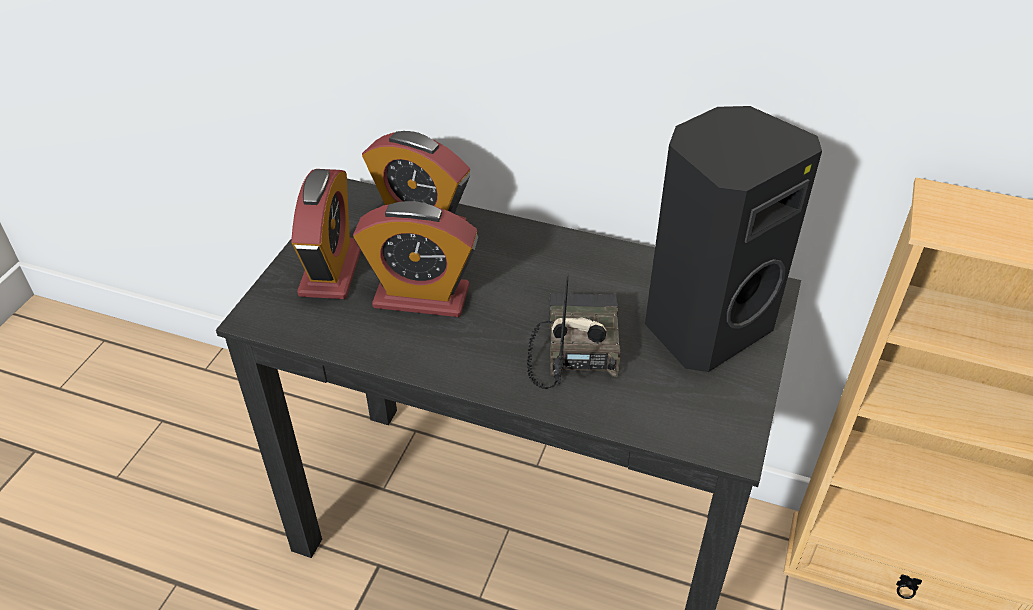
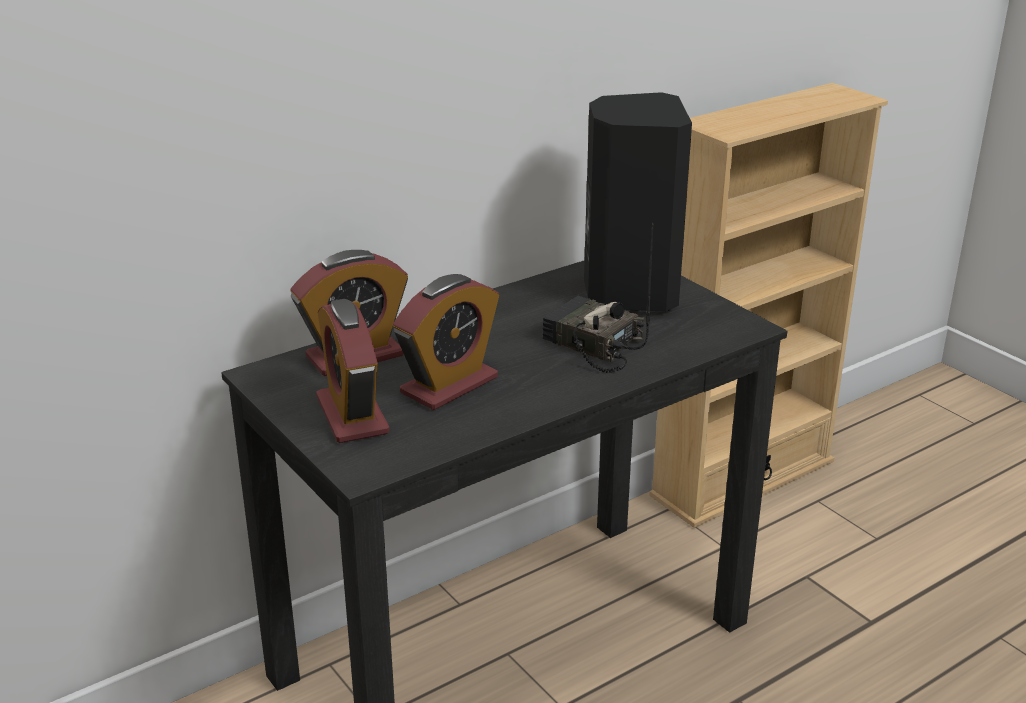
camera: 55 degrees left, 15 degrees down
alarm clock [291,169,361,299] -> alarm clock turned 150 degrees counterclockwise [316,299,390,443]

